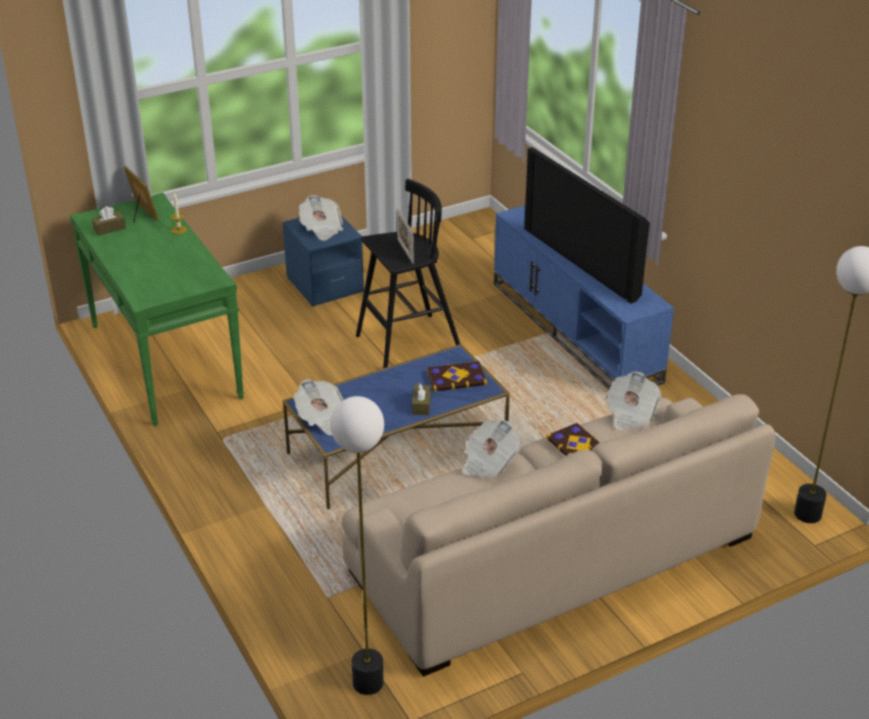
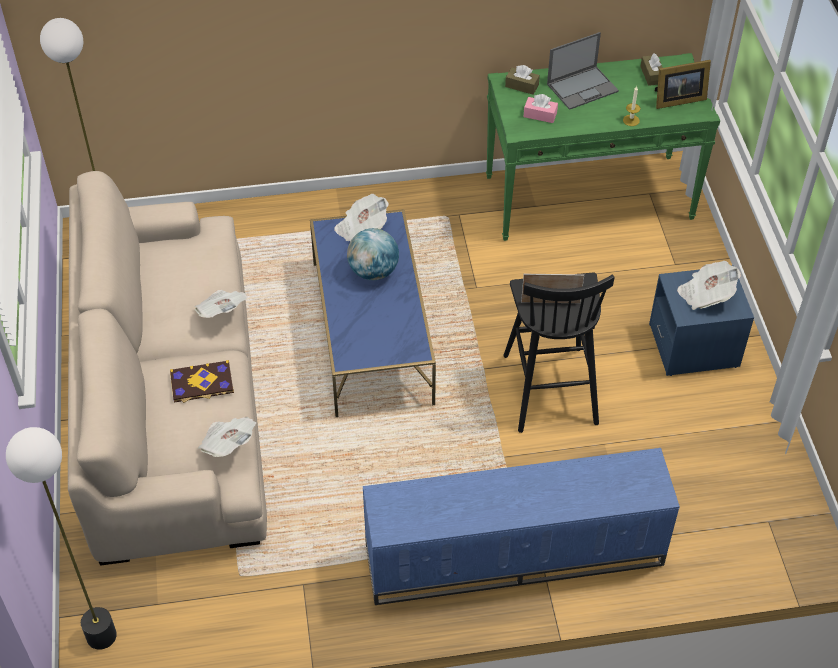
camera: 110 degrees right, 15 degrees up
brown tissue box [412,383,431,415] -> brown tissue box moved to [505,65,540,95]
book [427,361,487,392] -> none
television [524,147,650,304] -> none
none -> globe [347,228,399,280]
none -> pink tissue box [524,94,558,123]
none -> laptop [547,32,619,110]

